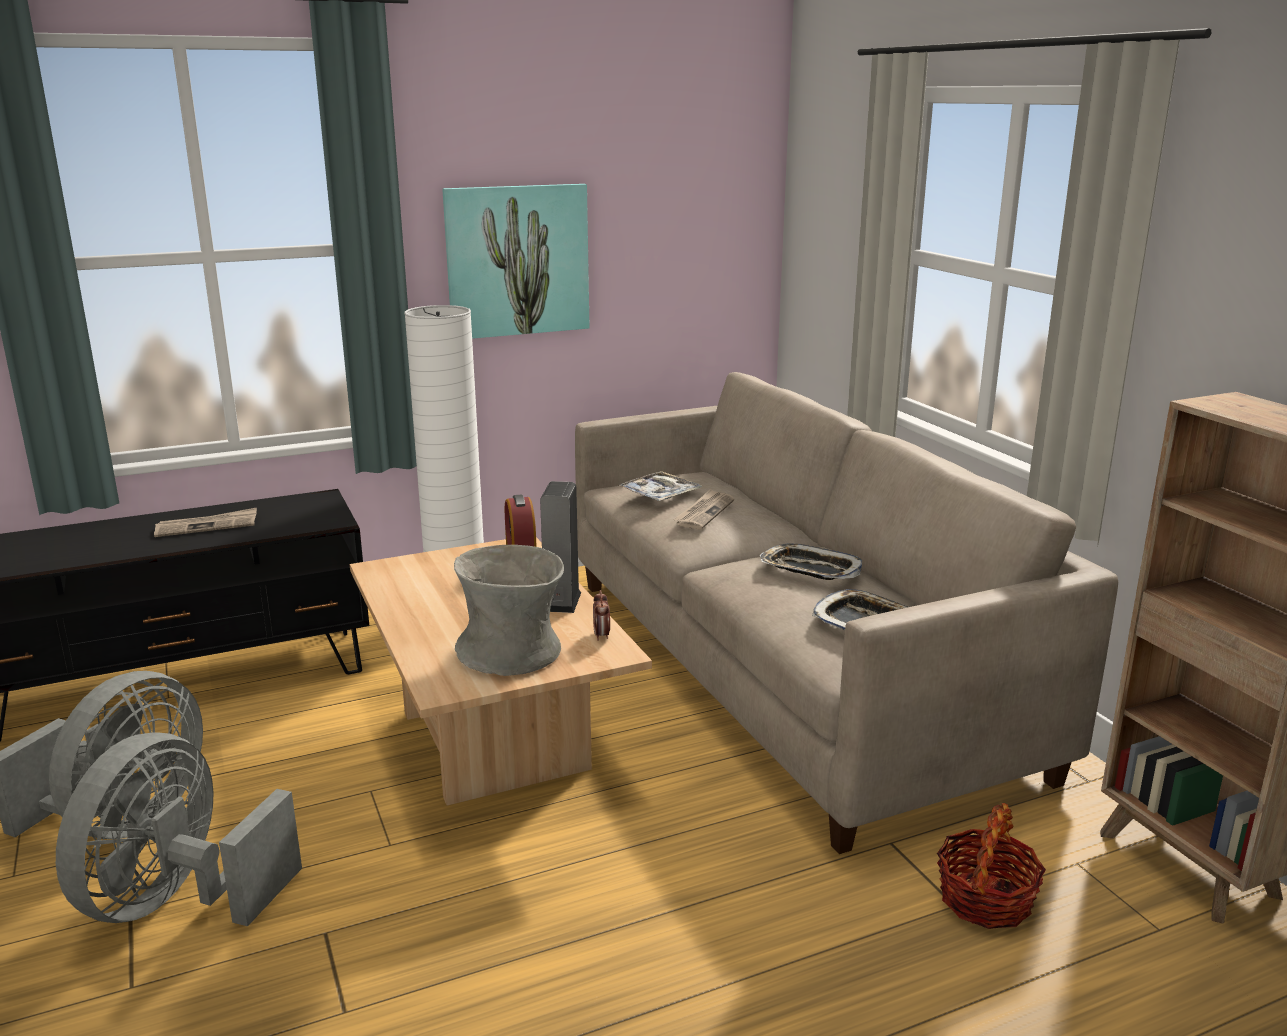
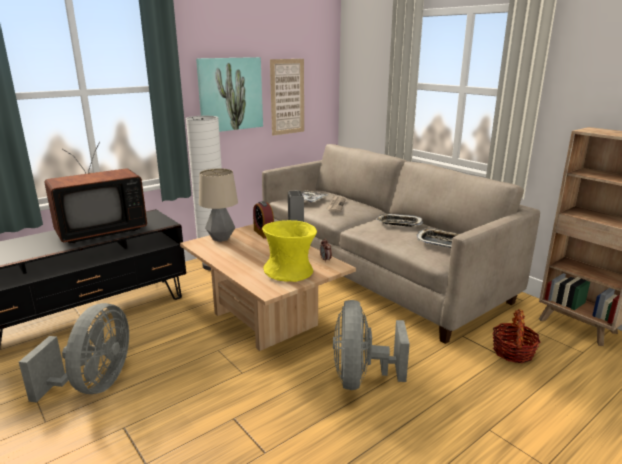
camera: 15 degrees left, 0 degrees up
grey fan [56,732,302,926] -> grey fan moved to [333,300,410,390]
newspaper [154,507,257,537] -> television [44,141,147,243]
grey vase [454,545,564,676] -> yellow vase [262,220,317,282]
none -> table lamp [199,168,238,242]
none -> picture [270,59,304,136]

